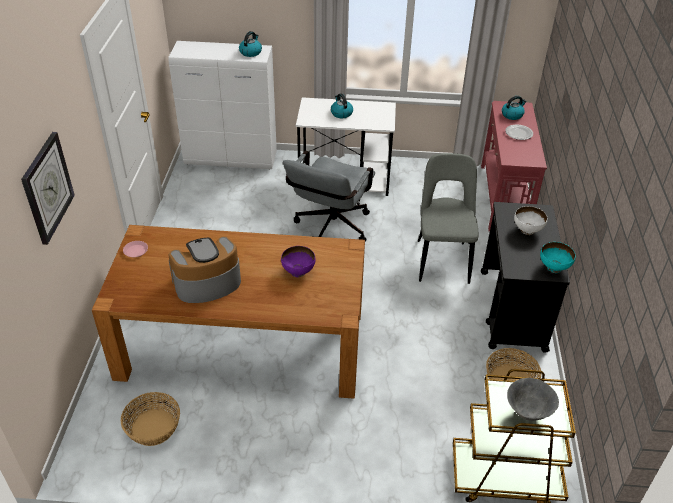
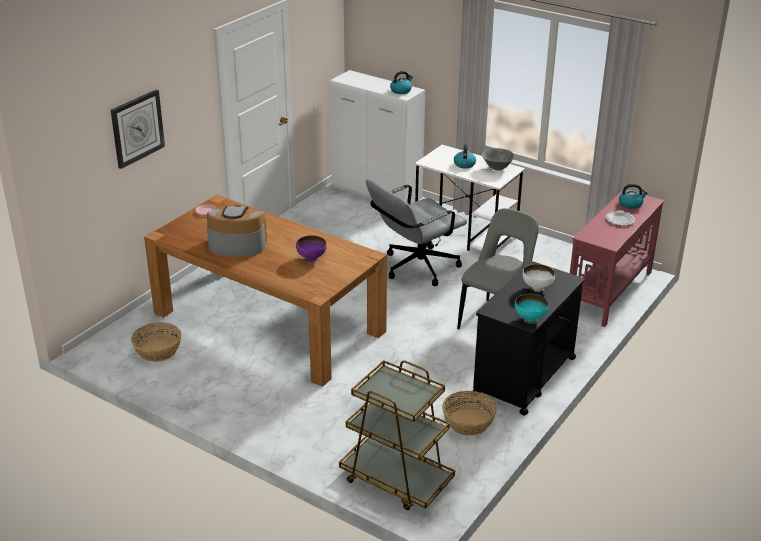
camera: 30 degrees right, 10 degrees down
grey bowl [507,378,559,421] -> grey bowl moved to [482,148,515,171]

